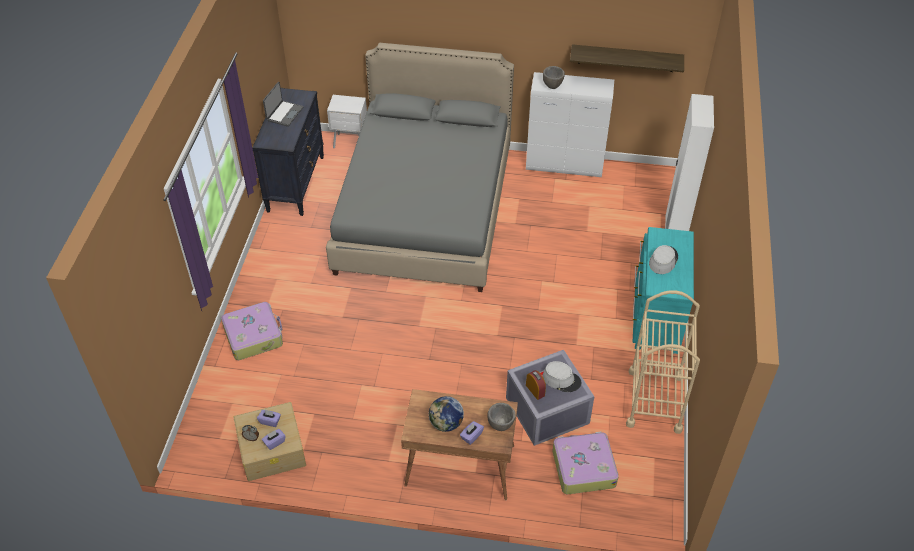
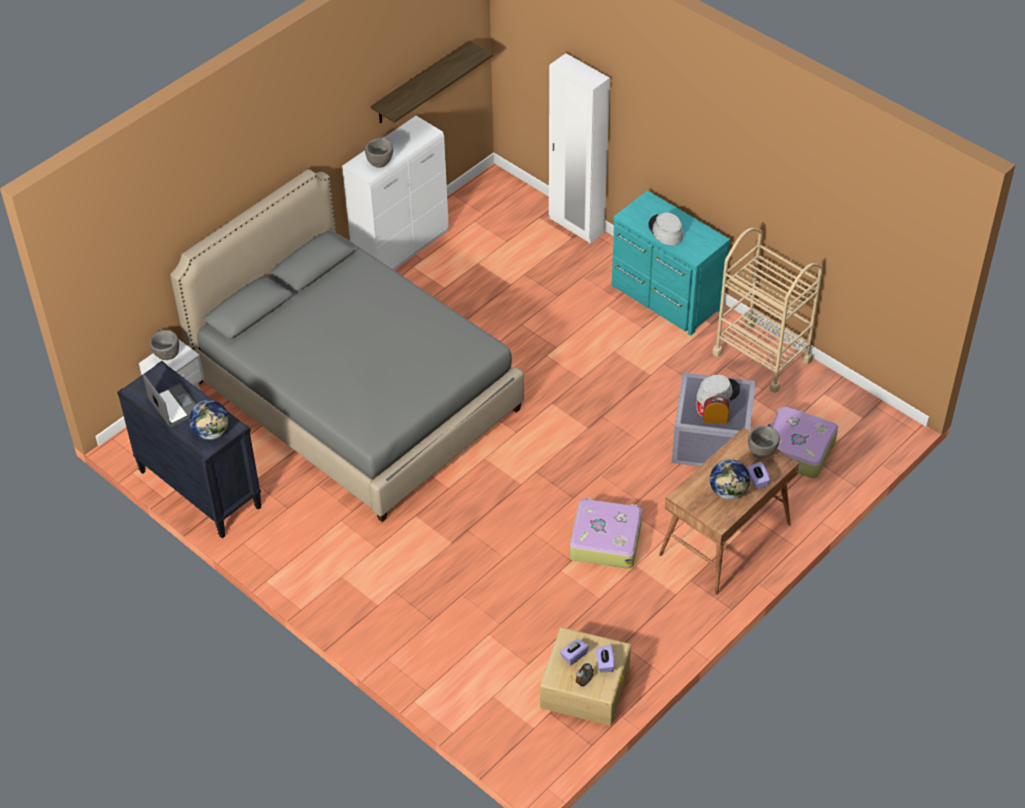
camera: 55 degrees left, 0 degrees up
suitcase [221,302,283,360] -> suitcase moved to [570,498,642,569]
none -> grey bowl [150,330,179,360]
none -> globe [189,400,229,440]

